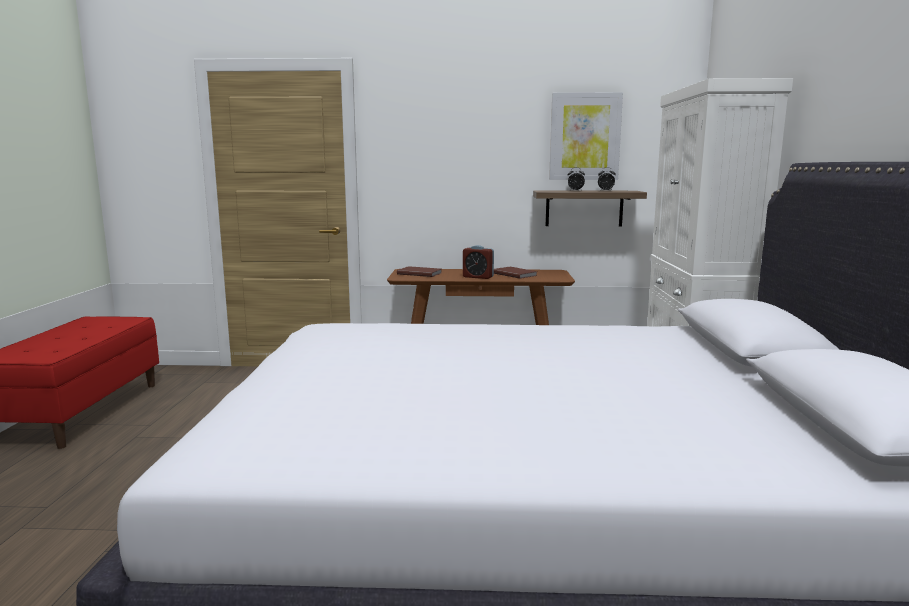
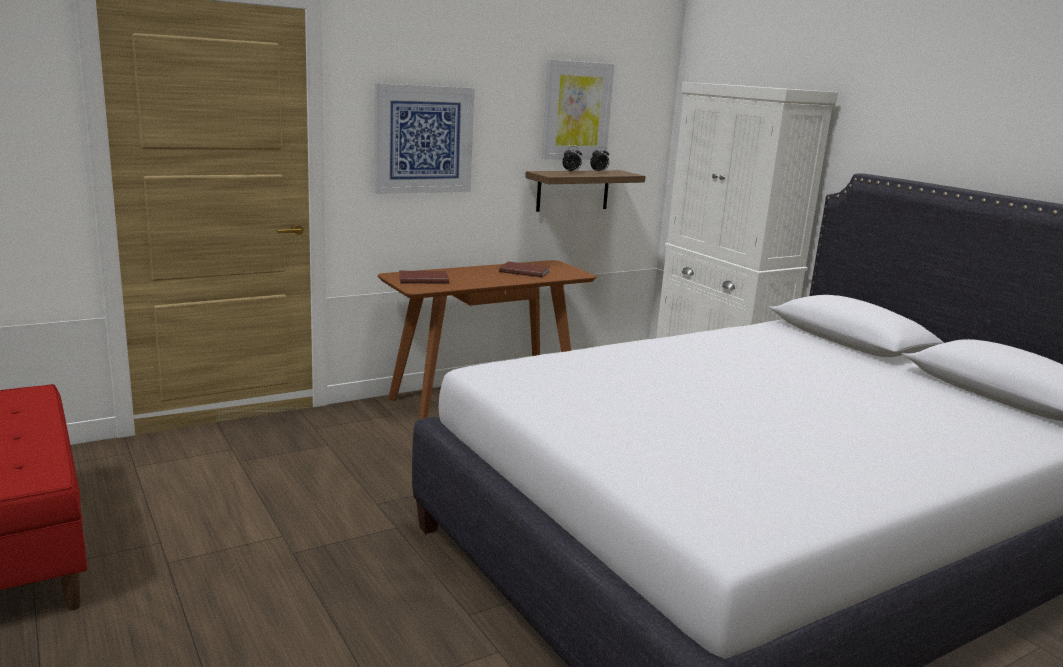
camera: 35 degrees left, 5 degrees up
alarm clock [463,245,494,279] -> none
none -> picture [375,83,475,194]

